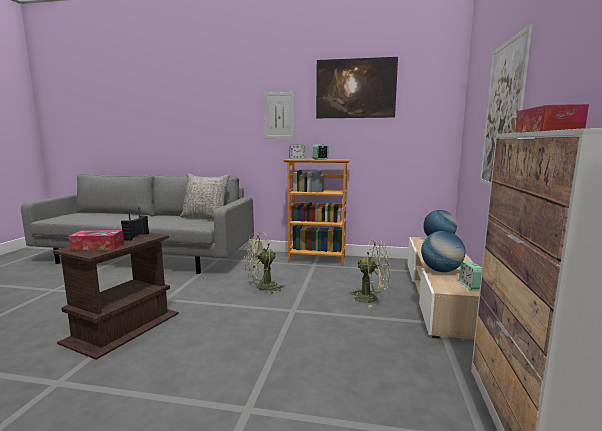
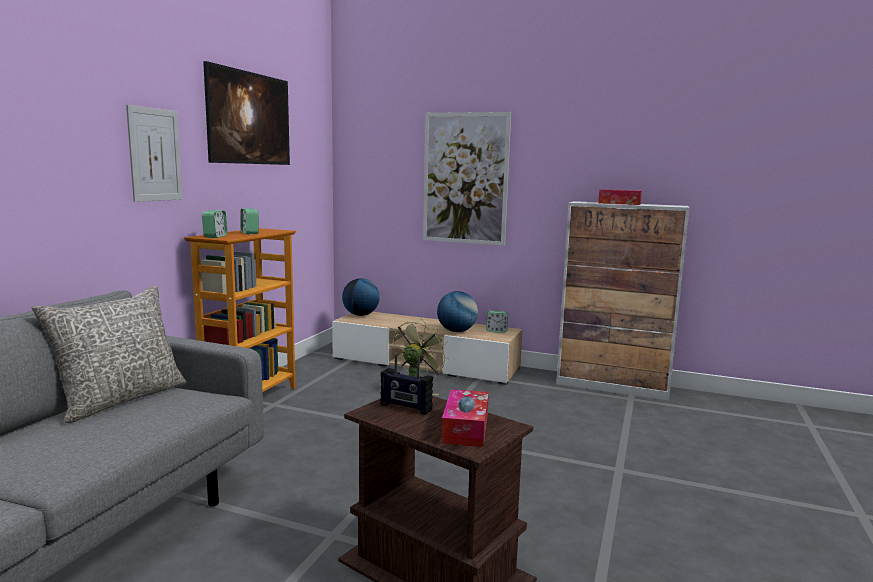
camera: 80 degrees left, 0 degrees up
green fan [245,232,282,294] -> none

